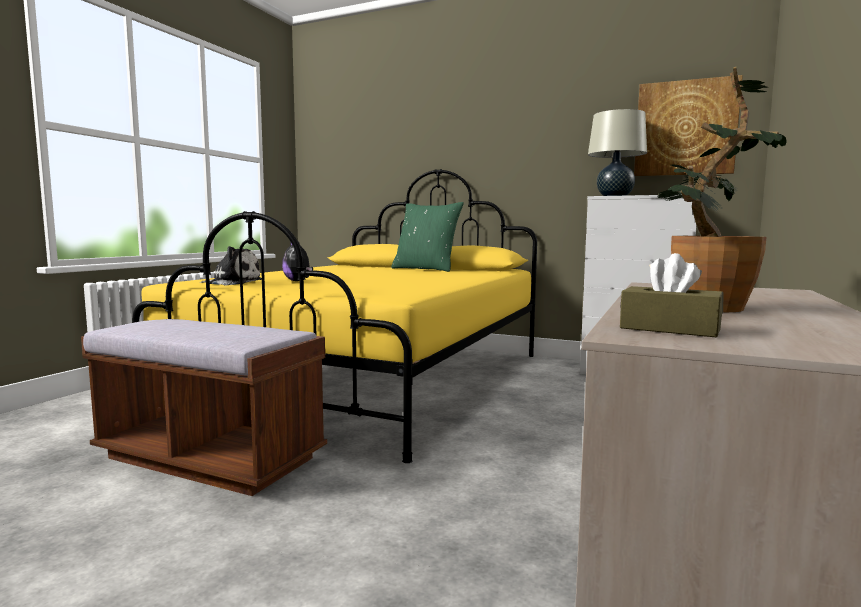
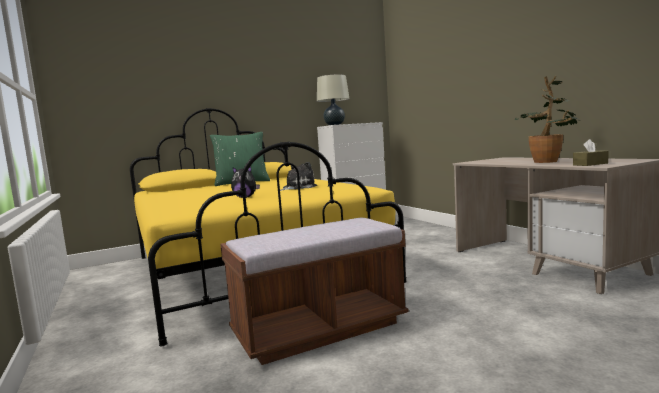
camera: 50 degrees left, 0 degrees up
plush toy [200,246,262,285] -> plush toy moved to [280,162,317,191]
picture [634,75,743,176] -> none

